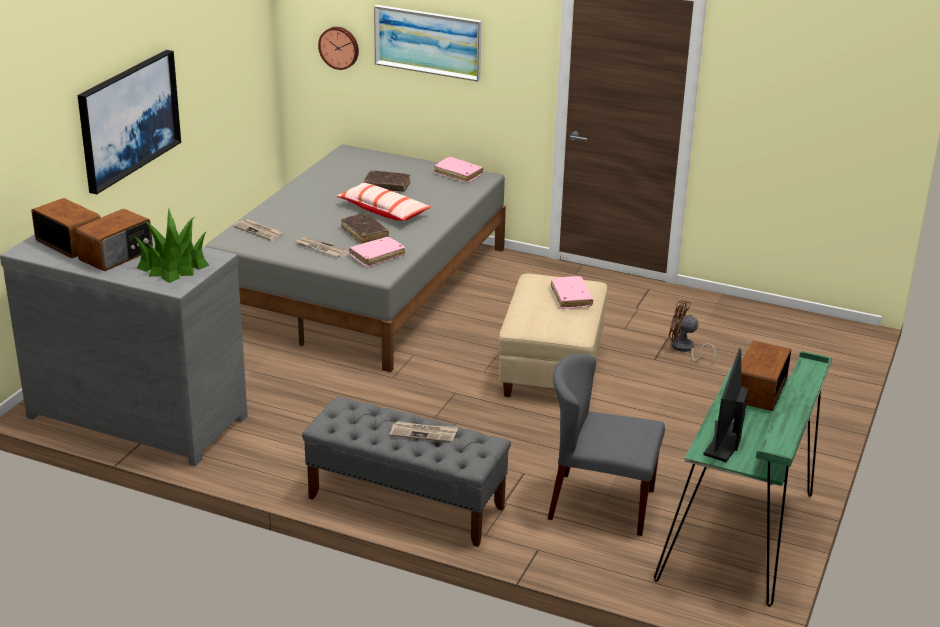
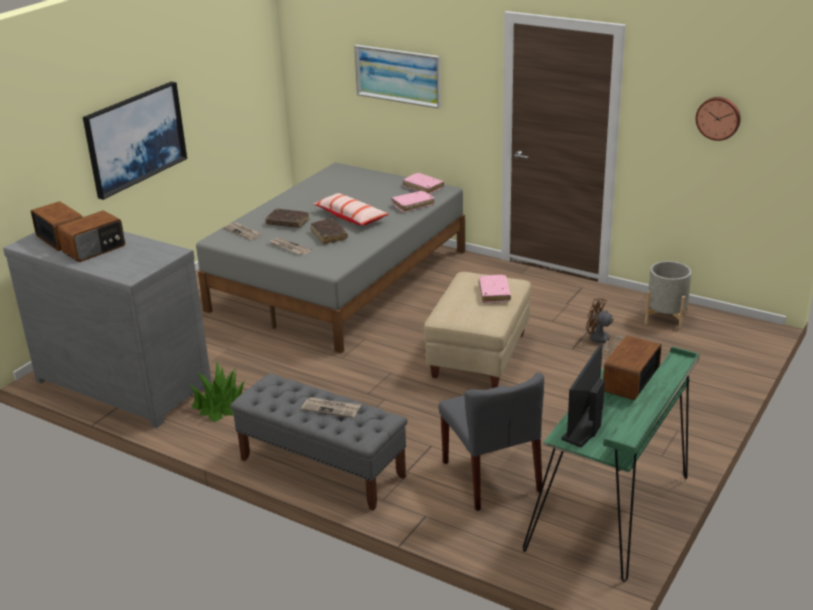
camera: 10 degrees right, 0 degrees up
potted plant [134,208,209,283] -> potted plant moved to [189,360,245,422]
wall clock [318,27,359,70] -> wall clock moved to [696,97,741,141]
pink book [350,237,405,267] -> pink book moved to [392,191,435,213]
brown book [363,170,411,192] -> brown book moved to [265,208,310,228]
grey chair [548,354,665,536] -> grey chair turned 135 degrees counterclockwise [439,372,544,511]
none -> grey planter [645,261,691,330]

